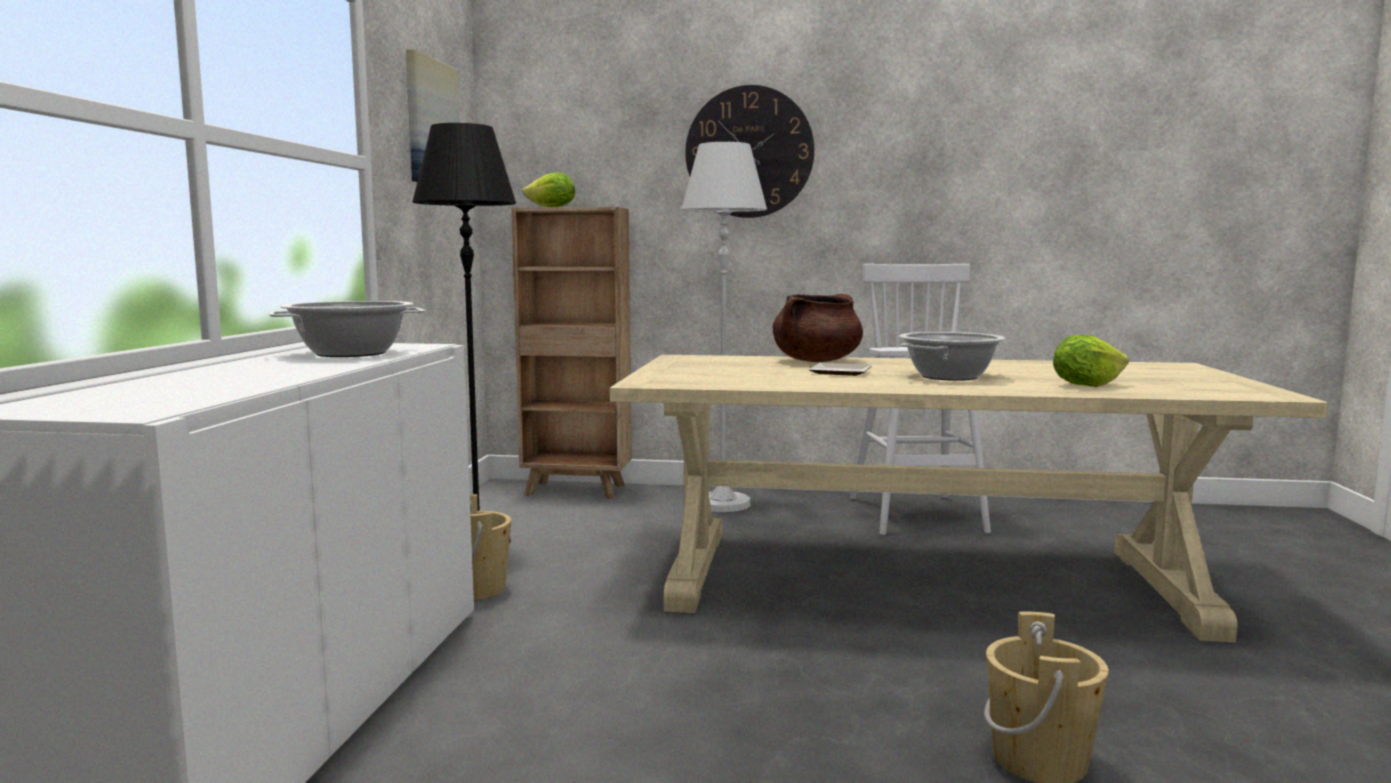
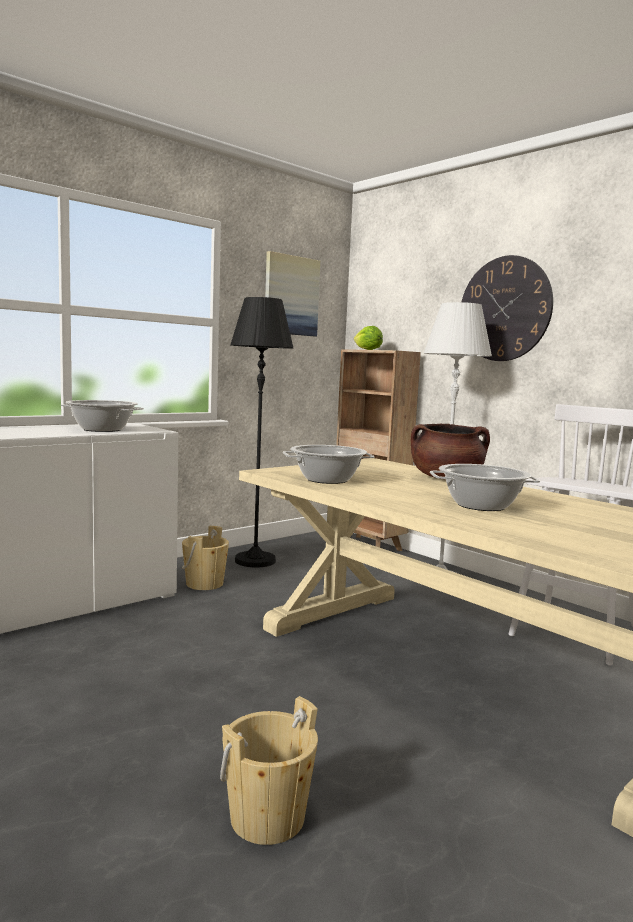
camera: 40 degrees right, 0 degrees up
plate [808,363,872,376] -> none
lettuce [1053,335,1129,387] -> none
none -> cooking pot [283,445,375,484]

